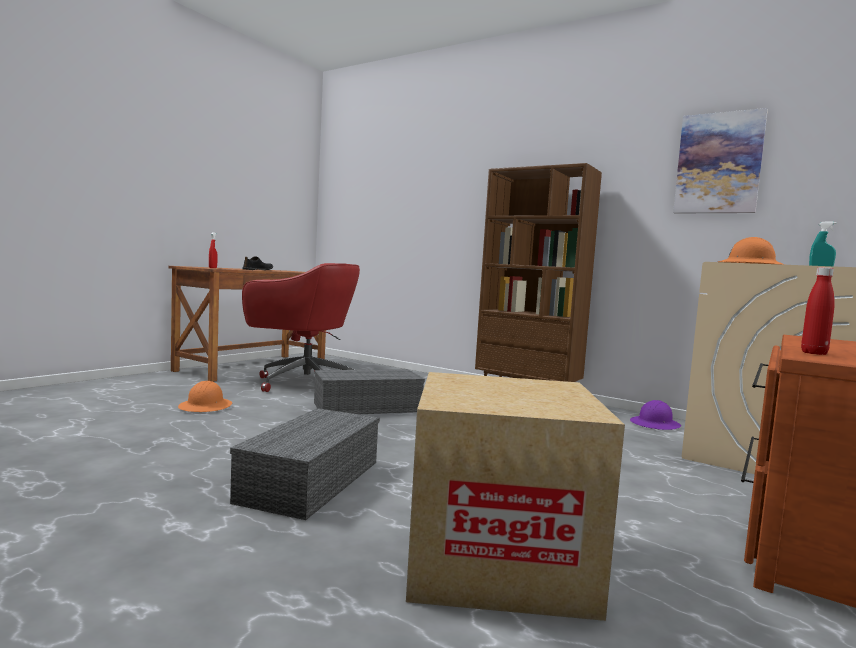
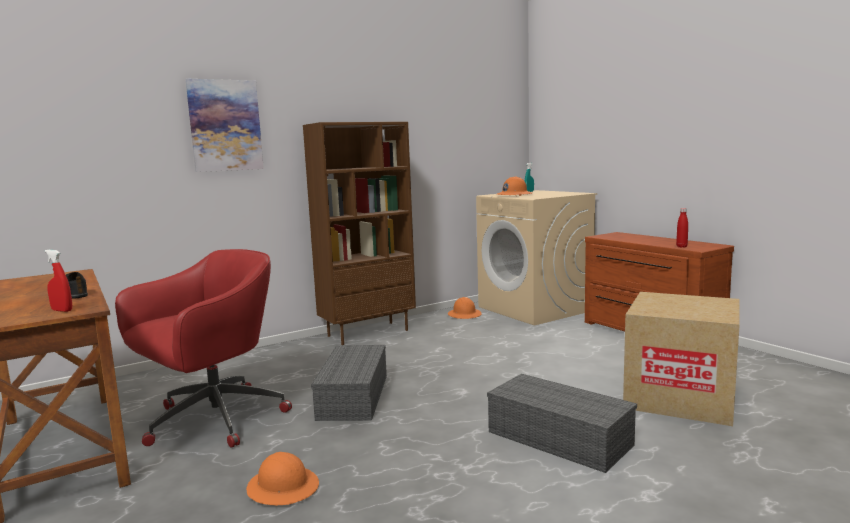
camera: 65 degrees left, 5 degrees up
purple hard hat [630,400,681,430] -> orange hard hat [448,297,482,319]
picture [673,108,768,214] -> picture moved to [185,79,264,172]

